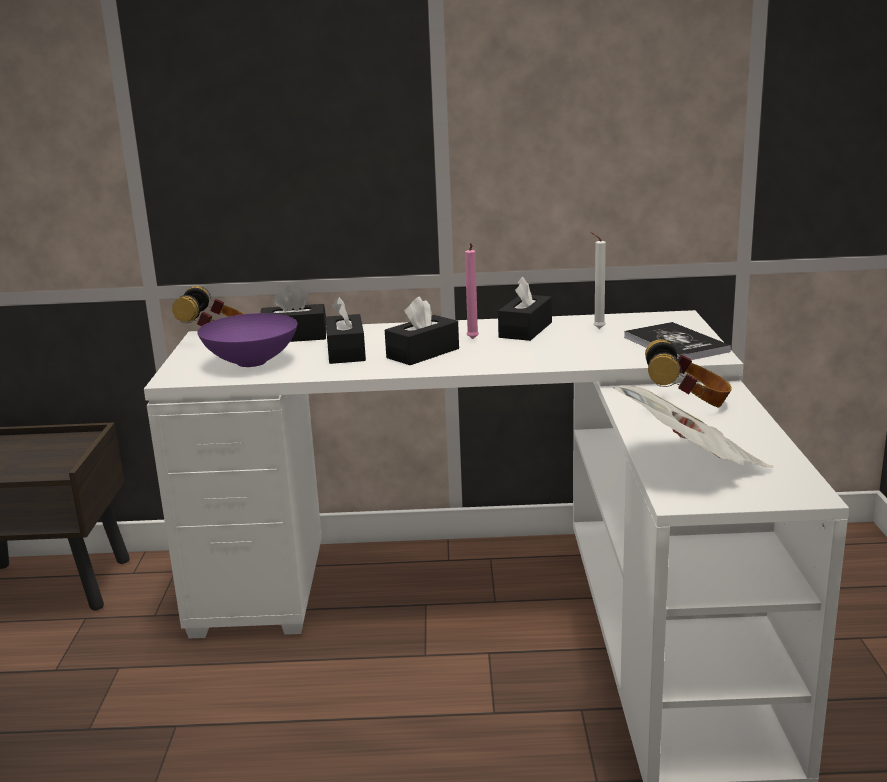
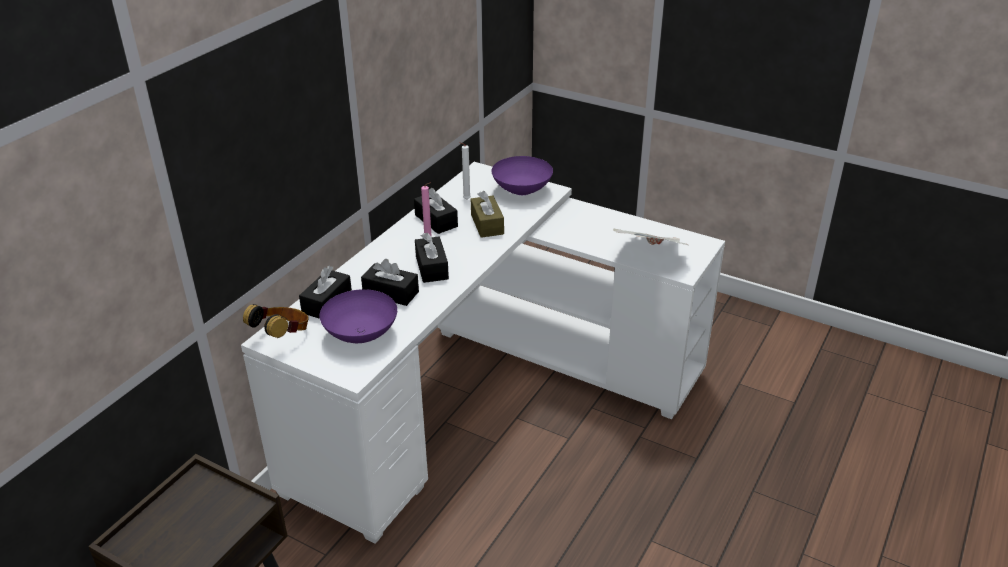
camera: 60 degrees left, 15 degrees up
book [624,322,731,360] -> purple bowl [491,156,553,195]
headphones [645,339,732,407] -> none
none -> brown tissue box [471,191,504,238]

